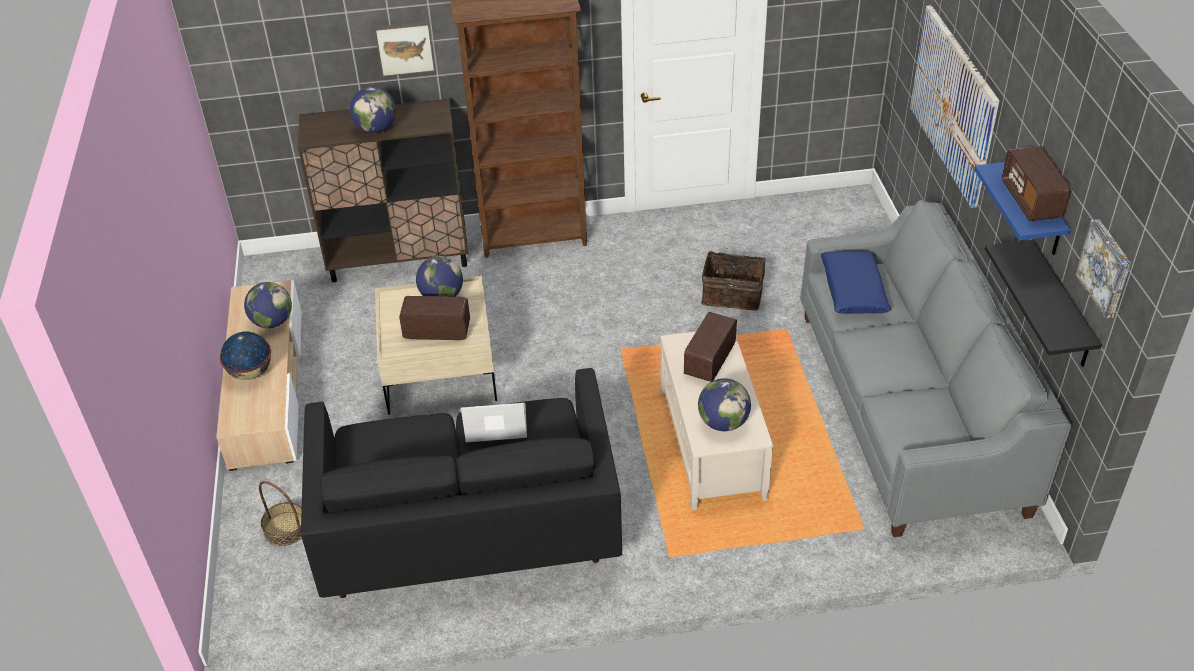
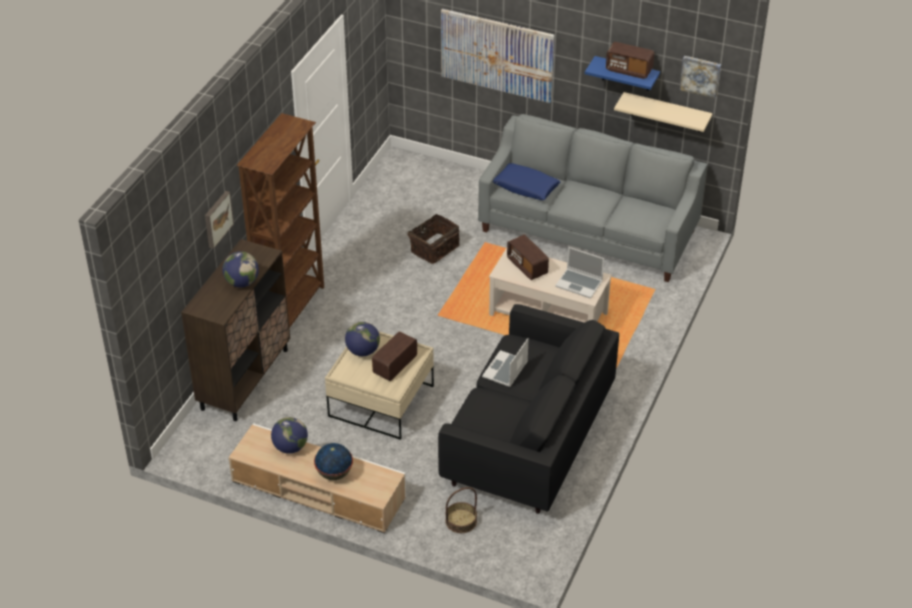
camera: 60 degrees left, 0 degrees up
globe [698,378,751,431] -> laptop [555,247,604,298]
black shelf [985,240,1102,367] -> beige shelf [614,92,713,132]

